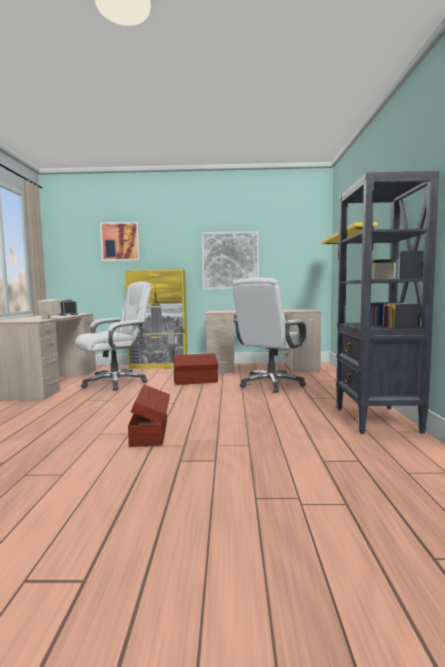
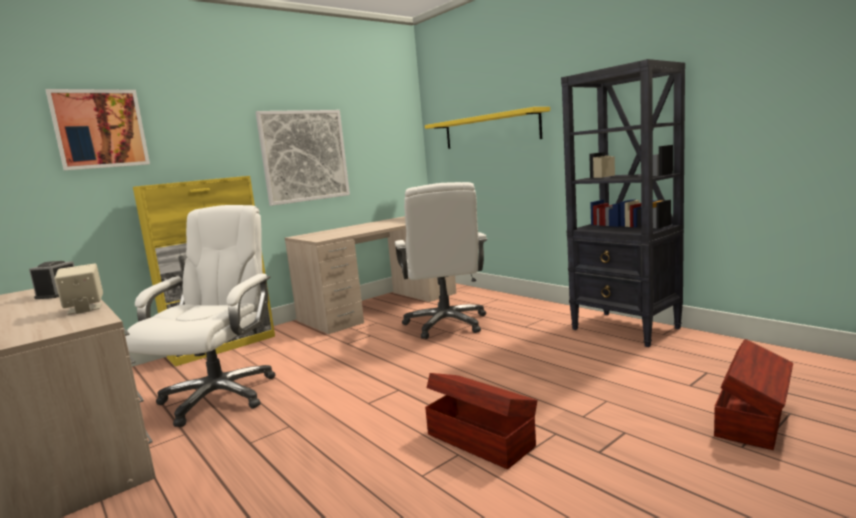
camera: 40 degrees left, 5 degrees up
brown storage box [173,353,218,385] -> brown storage box moved to [714,339,793,450]

